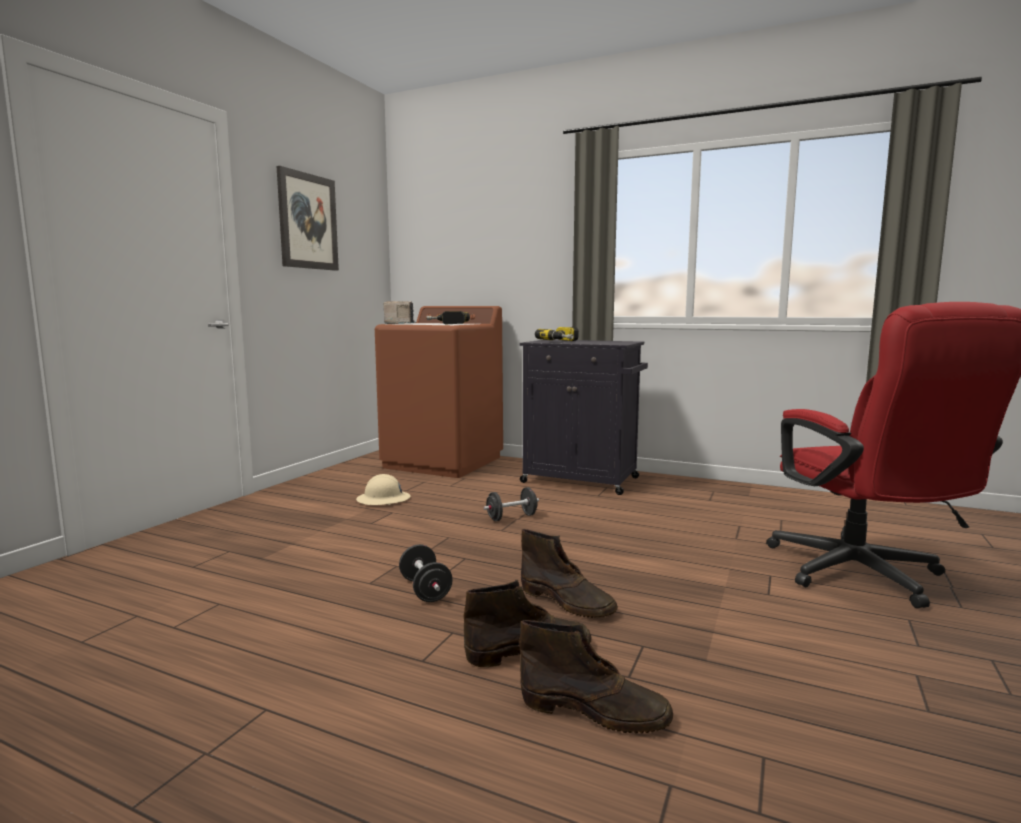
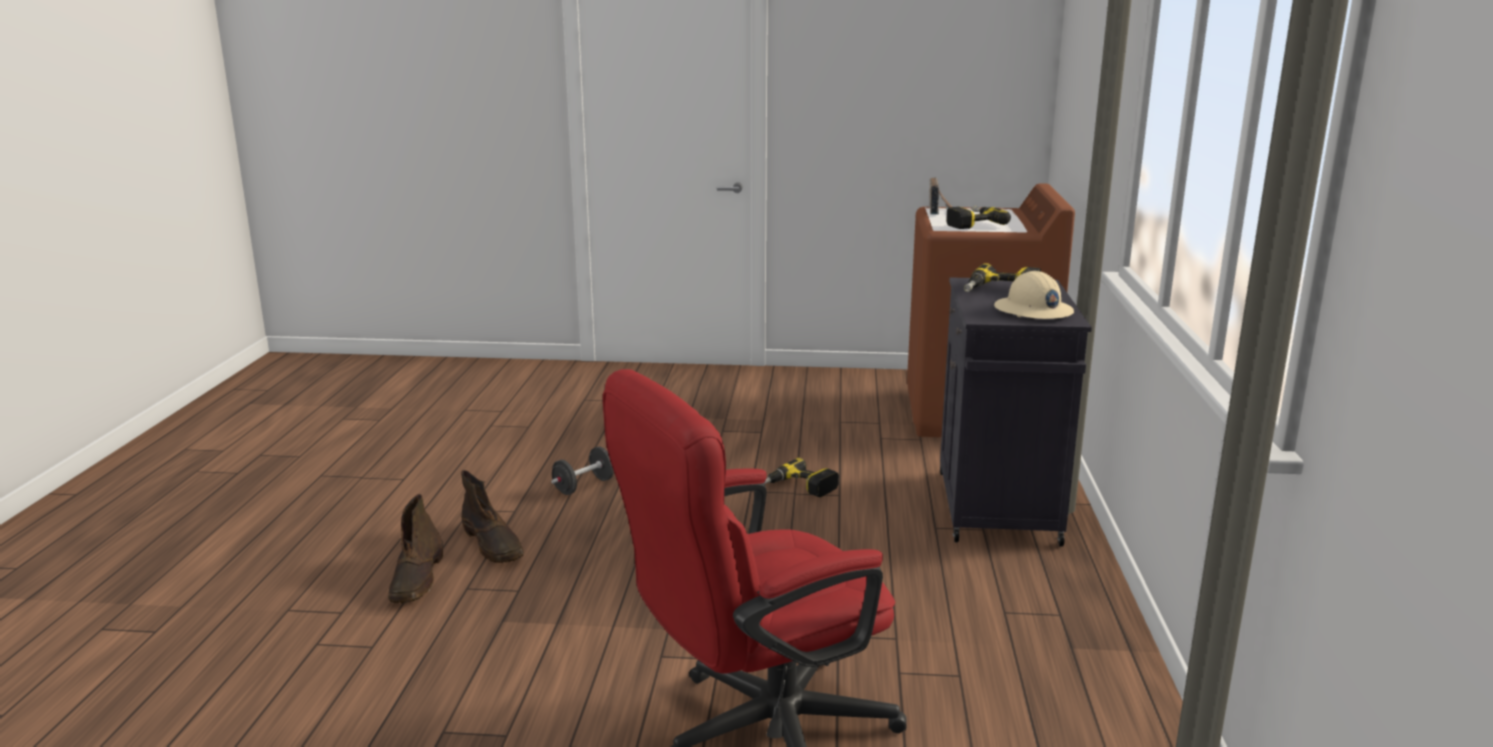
camera: 70 degrees right, 10 degrees up
picture [276,166,339,271] -> none
beige hard hat [356,474,411,505] -> beige hard hat moved to [994,271,1074,319]
black dumbbell [483,487,539,521] -> power drill [764,458,839,497]
brown boot [521,529,618,618] -> none

